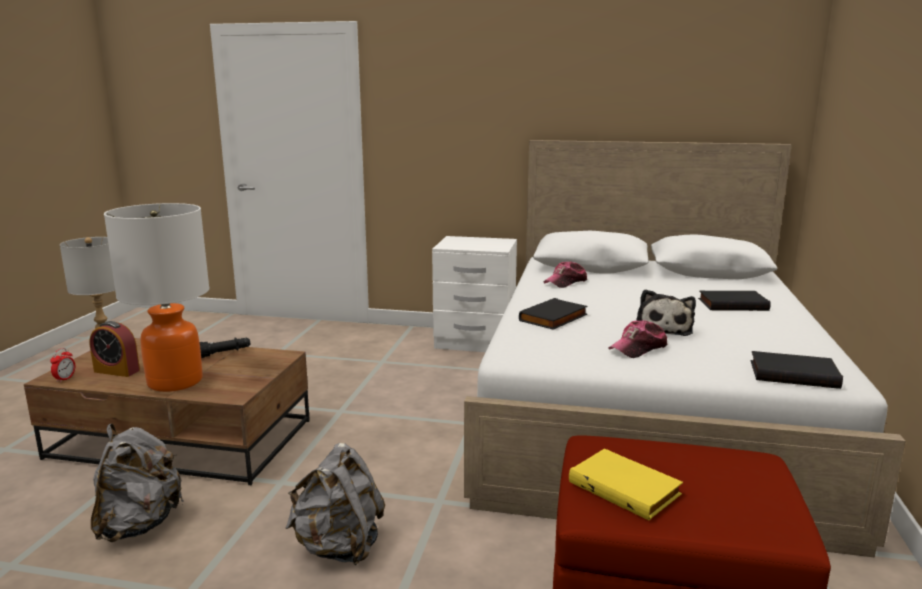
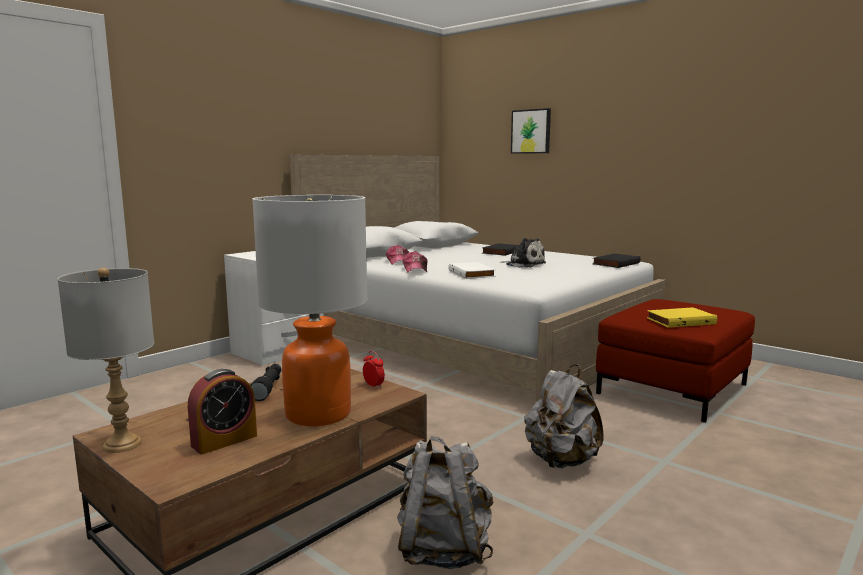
camera: 60 degrees left, 5 degrees down
alarm clock [50,348,75,383] -> alarm clock moved to [363,351,385,389]
black book [519,298,587,330] -> white book [448,262,495,279]
cap [608,320,667,358] -> cap moved to [403,251,428,273]
none -> picture [511,108,551,154]

